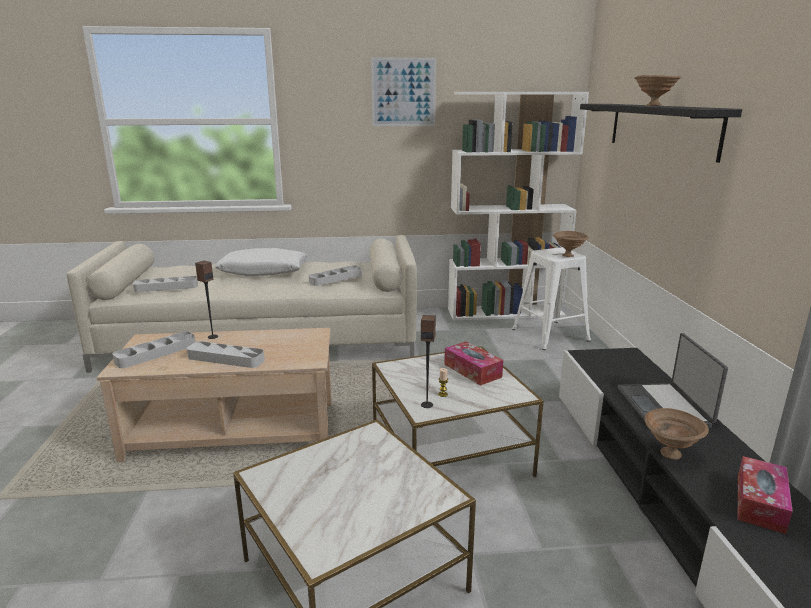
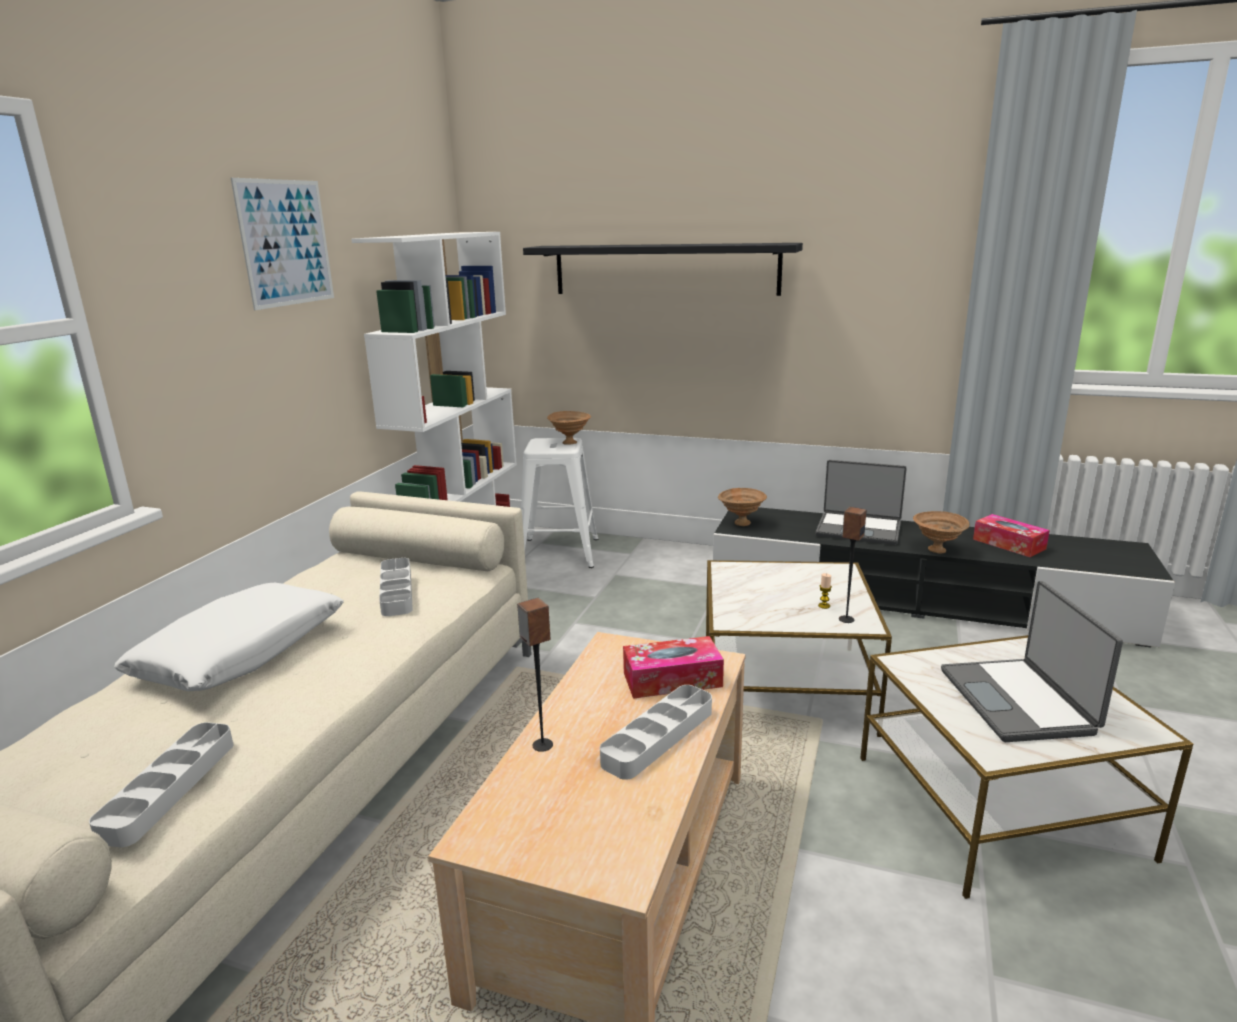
camera: 65 degrees left, 0 degrees up
grey tray [112,331,195,368] -> none
tissue box [444,341,503,386] -> tissue box moved to [623,636,724,699]
brown bowl [634,75,681,106] -> brown bowl moved to [718,488,767,526]
none -> laptop [941,581,1123,742]

